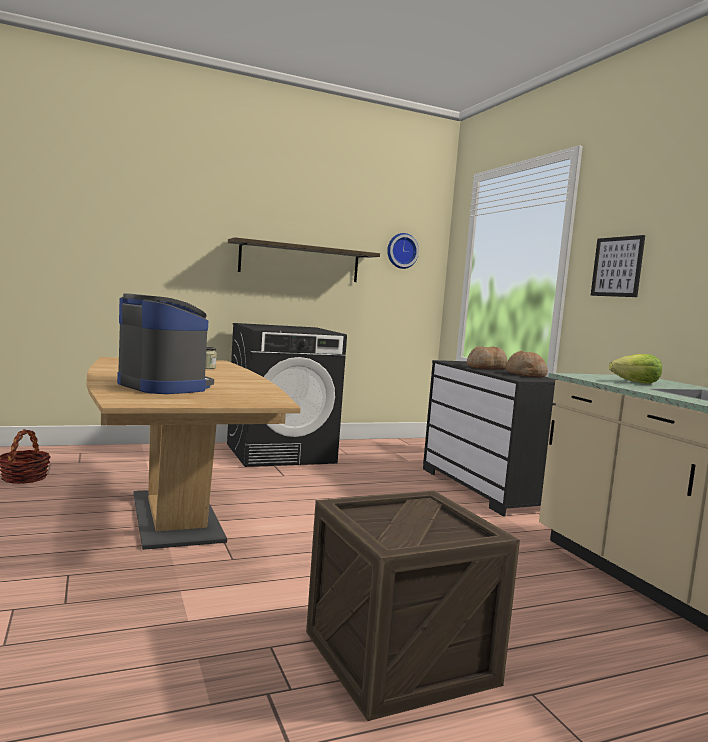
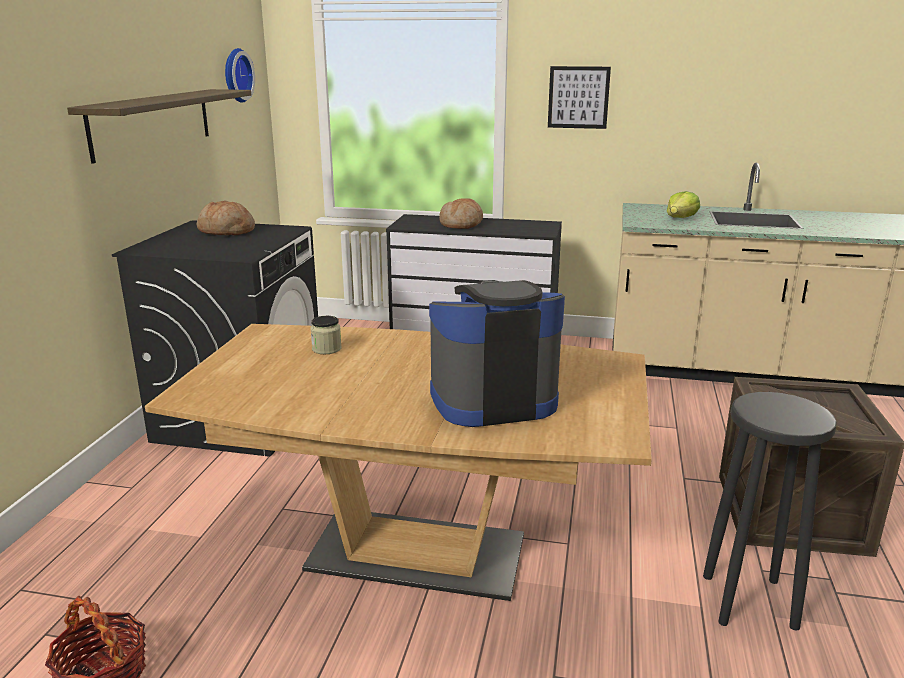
camera: 55 degrees left, 15 degrees up
bread [506,351,548,378] -> bread moved to [197,200,255,235]
none -> black stool [703,392,837,630]

